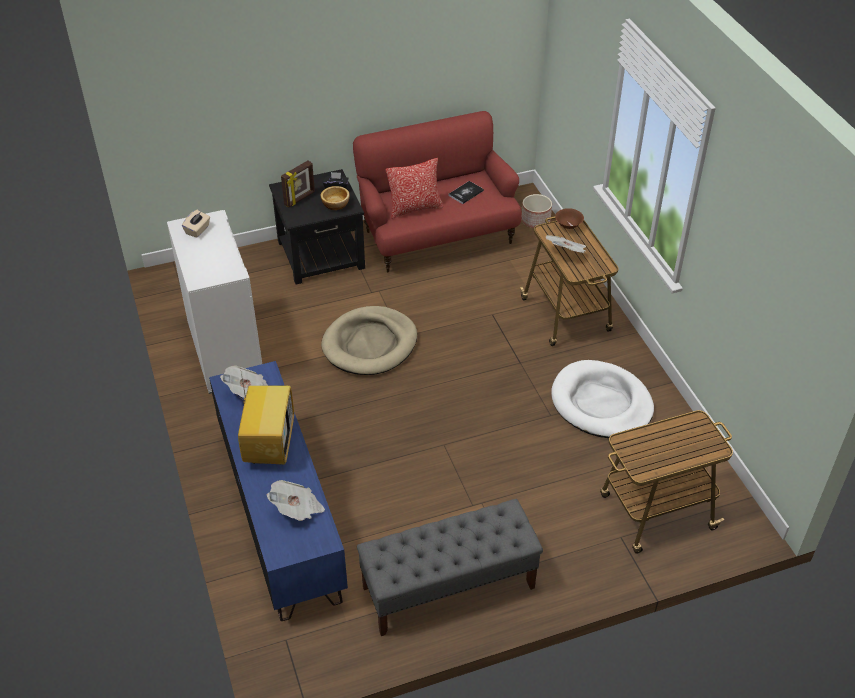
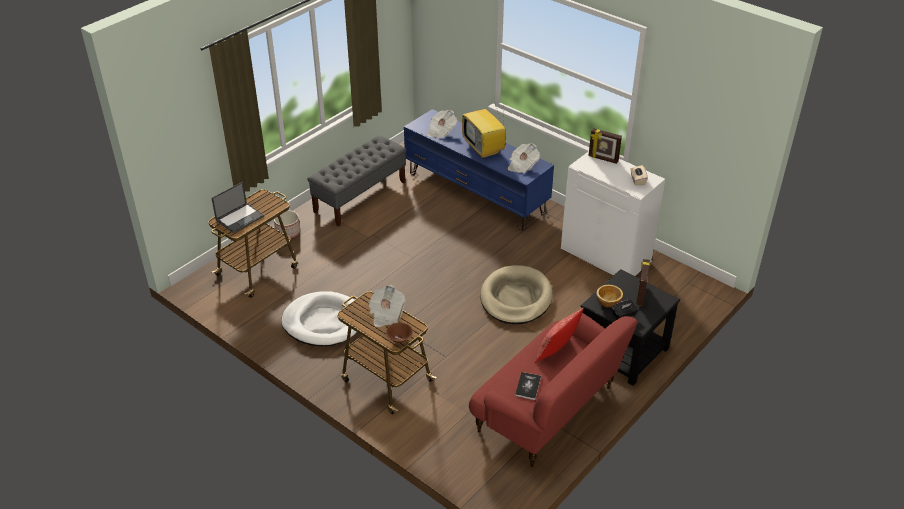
camera: 150 degrees right, 5 degrees down
planter [521,194,552,228] -> planter moved to [274,210,300,239]
none -> laptop [211,182,264,233]
none -> picture frame [589,128,622,164]

